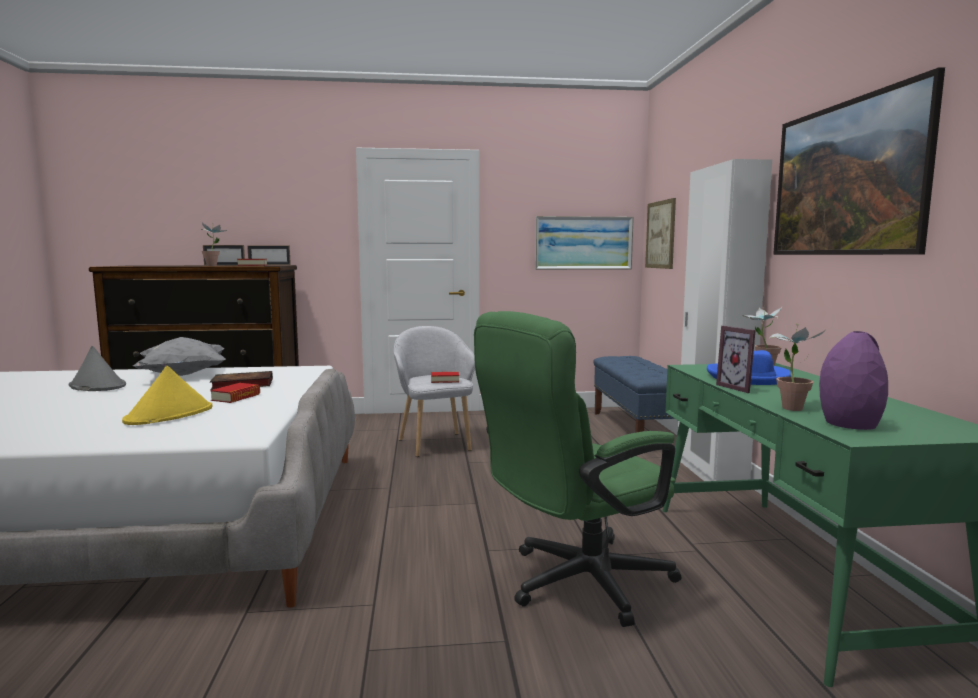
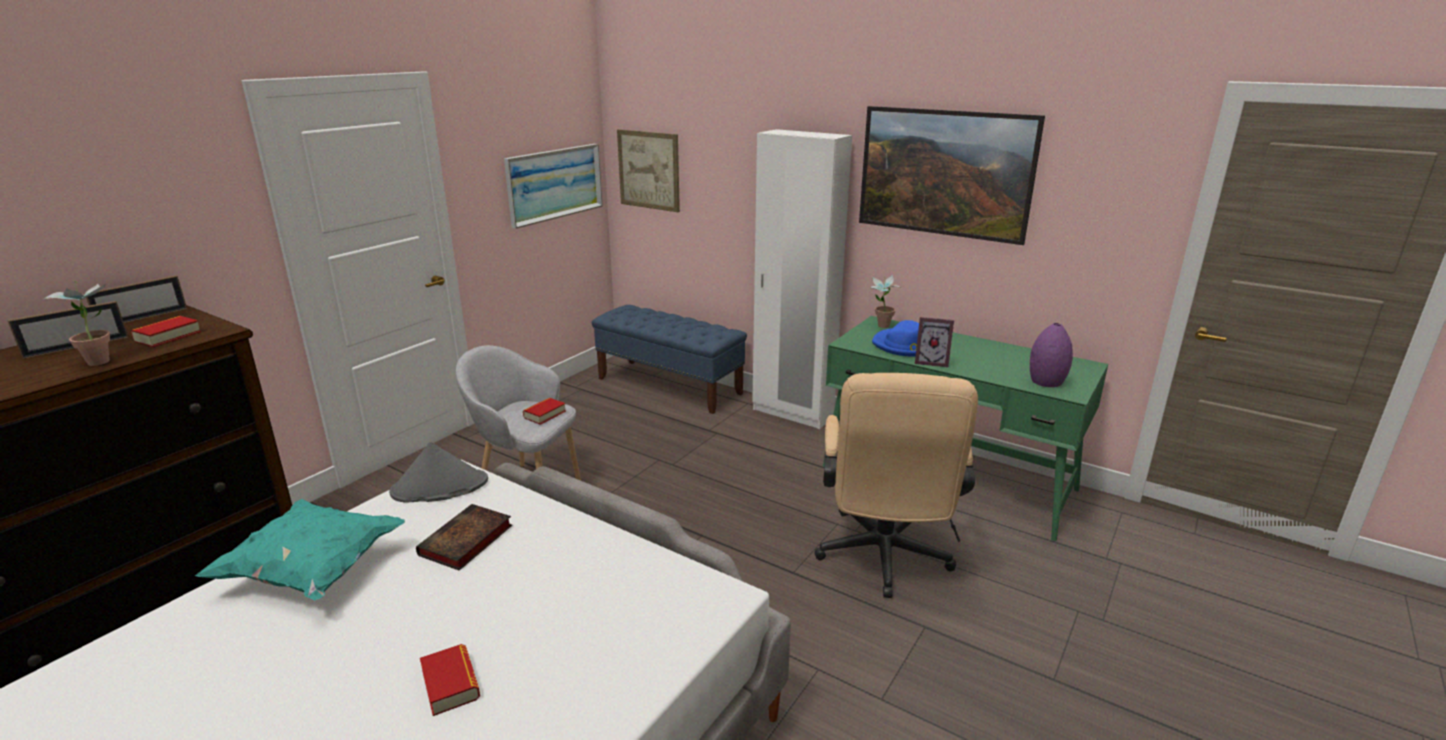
camera: 50 degrees left, 15 degrees up
grey hat [69,346,126,391] -> grey hat moved to [389,442,488,503]
yellow hat [122,366,212,425] -> none
grey pillow [133,337,225,376] -> turquoise pillow [195,499,405,600]
book [210,383,260,403] -> book moved to [420,644,480,716]
green office chair [474,311,681,627] -> beige office chair [814,373,978,598]
potted plant [769,324,824,411] -> none

